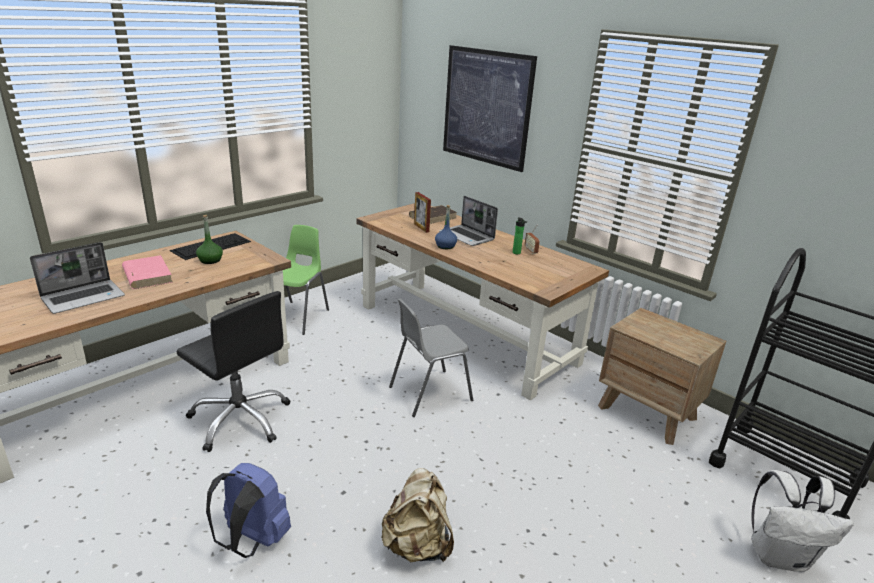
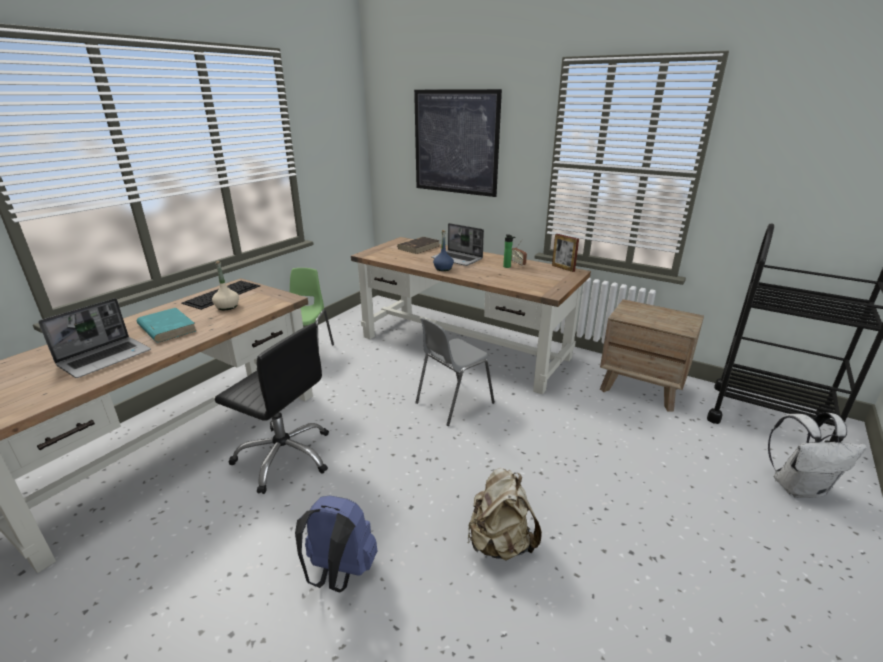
camera: 10 degrees left, 0 degrees up
pink book [122,255,172,289] -> turquoise book [137,308,197,343]
green bottle [196,215,223,264] -> beige bottle [212,261,239,310]
picture frame [414,192,431,233] -> picture frame moved to [552,234,579,272]

